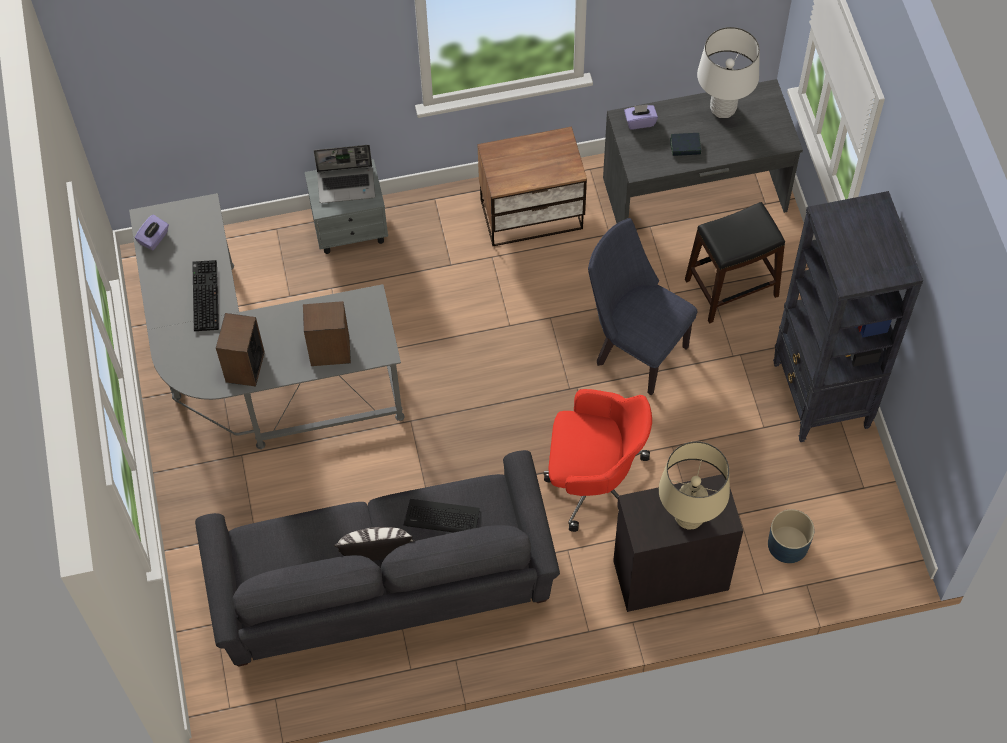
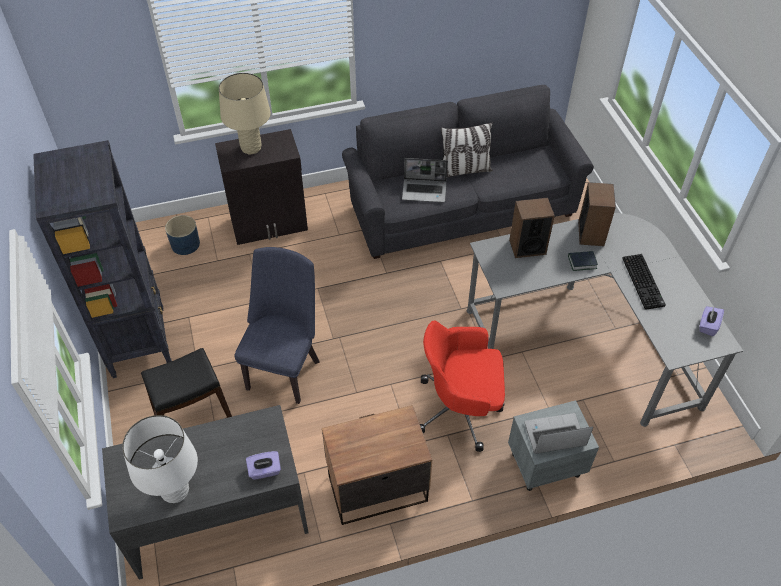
camera: 175 degrees right, 10 degrees down
keyboard [403,499,480,533] -> laptop [402,158,448,202]
red office chair [544,389,652,532] -> red office chair moved to [420,320,505,452]
blue chair [588,218,697,395] -> blue chair turned 105 degrees counterclockwise [234,247,320,404]
book [670,133,701,156] -> book moved to [568,251,598,271]

